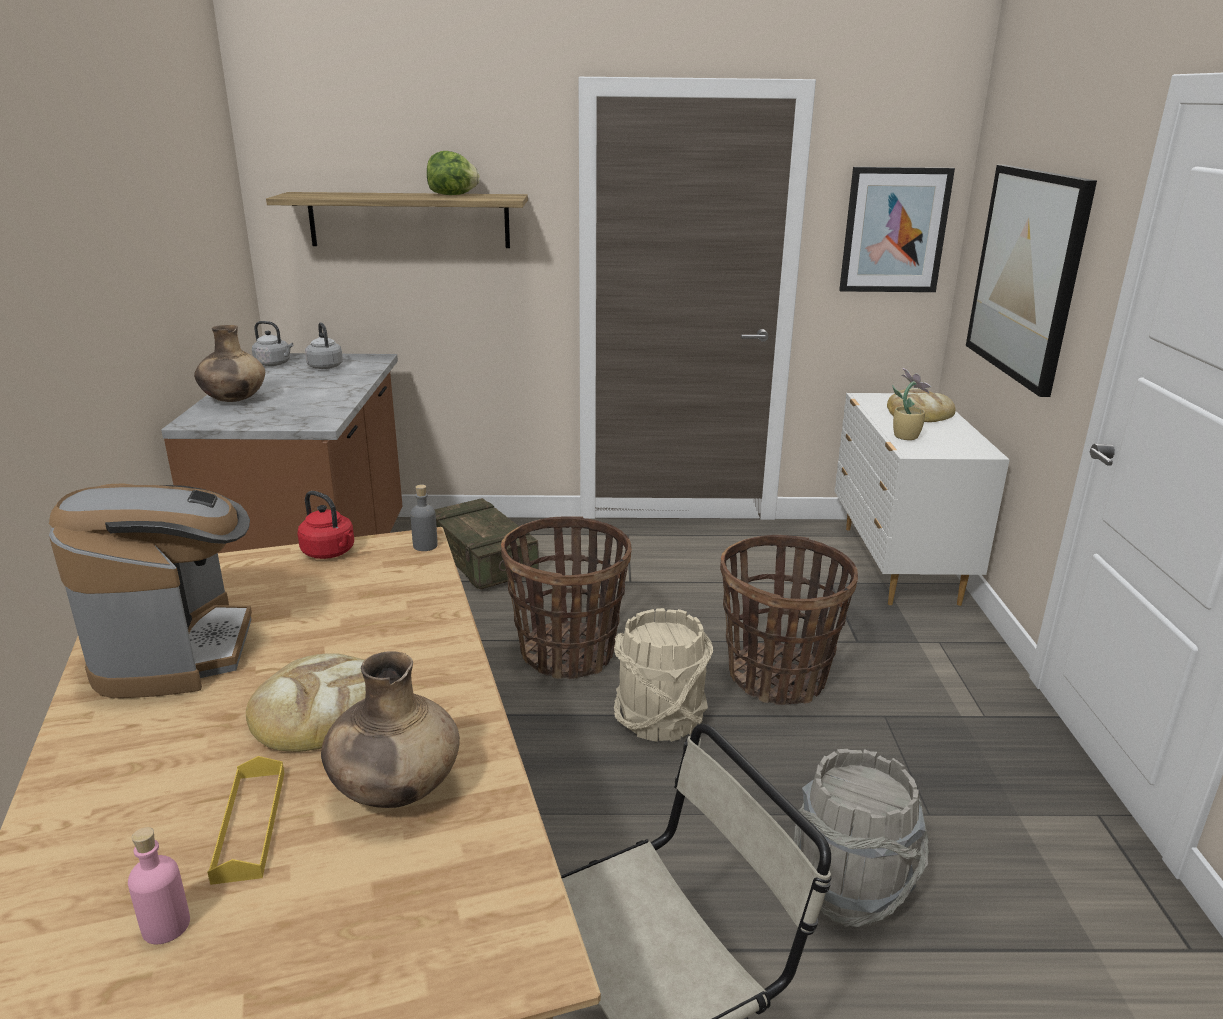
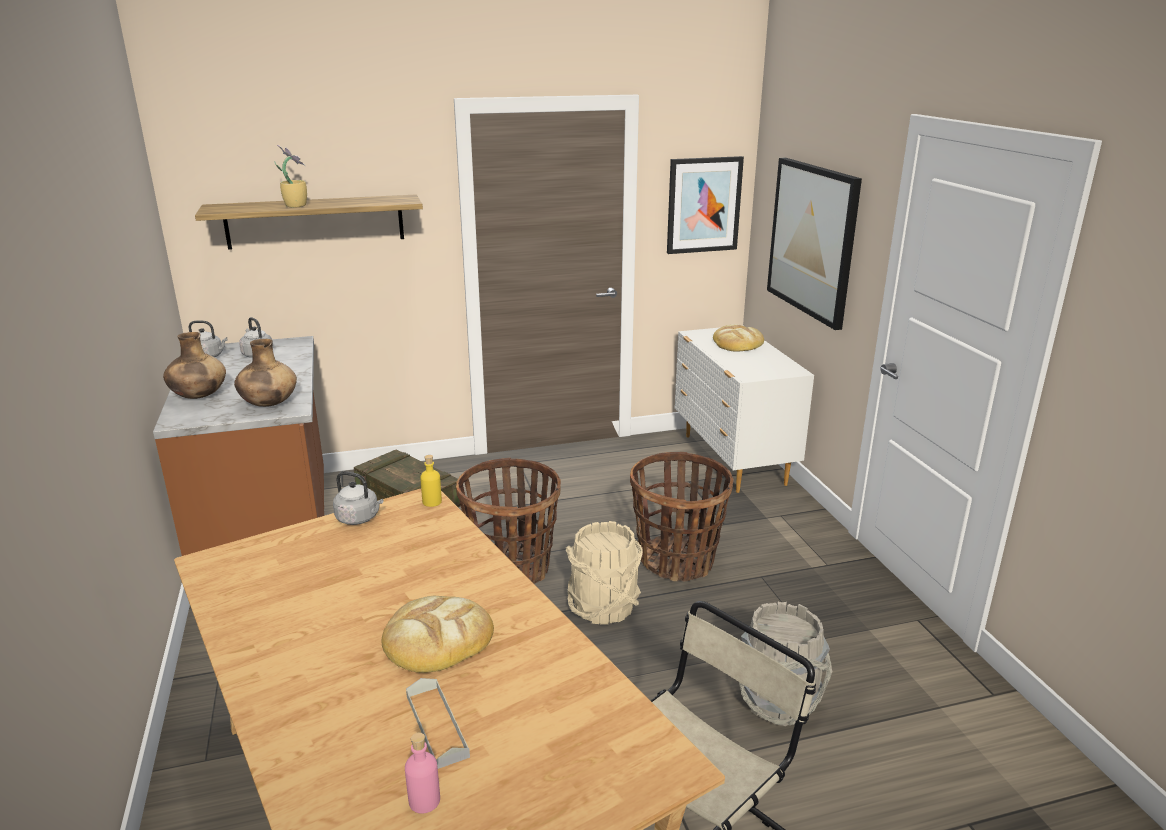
camera: 15 degrees left, 0 degrees up
coffee machine [49,483,252,698] -> none
yellow tray [208,756,284,885] -> grey tray [406,678,470,769]
red kettle [297,491,354,559] -> grey kettle [333,471,383,525]
brown vase [321,651,460,808] -> brown vase moved to [234,339,297,407]
grey bottle [410,484,438,551] -> yellow bottle [420,455,442,507]
lettuce [427,151,480,195] -> none
potted plant [892,368,931,440] -> potted plant moved to [274,145,307,208]

